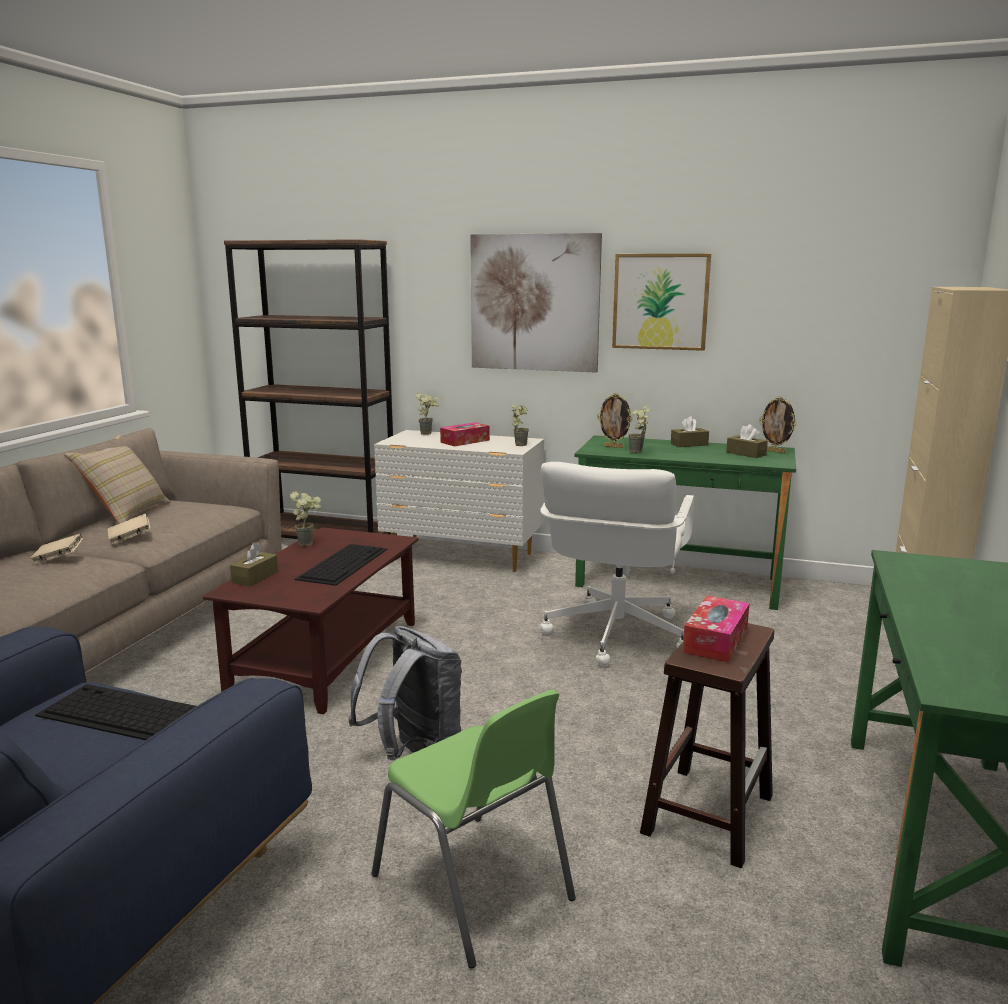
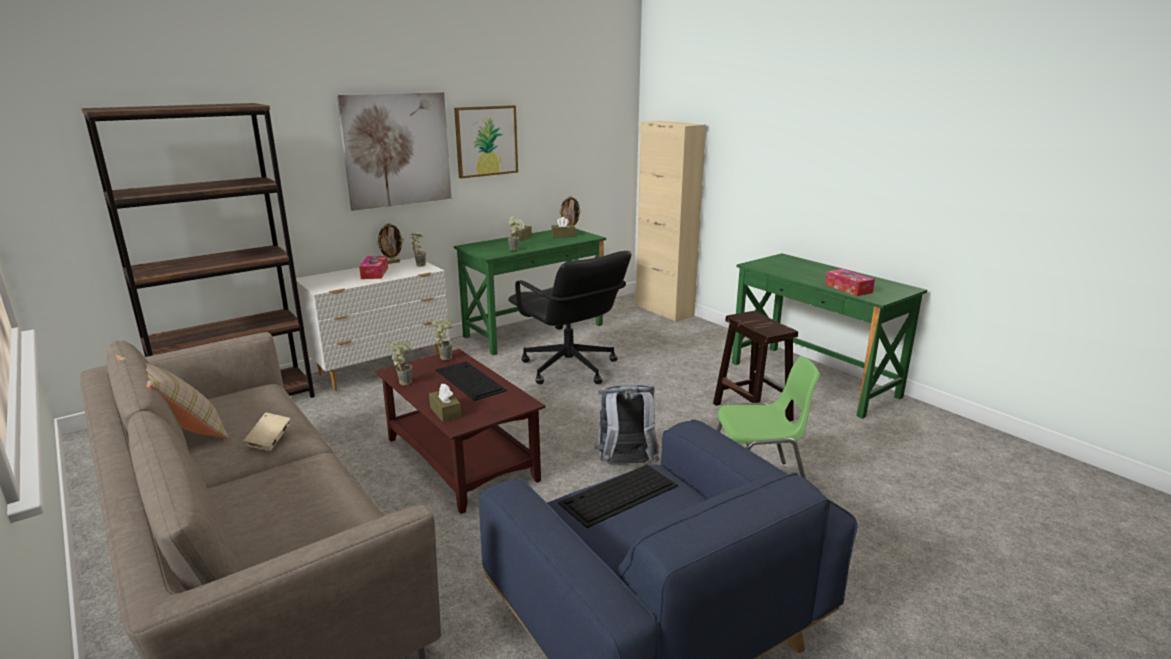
camera: 55 degrees left, 5 degrees up
beige book [30,534,83,564] -> none
potted plant [416,393,439,435] -> potted plant moved to [431,319,453,360]
white office chair [540,462,694,666] -> black office chair [508,251,632,384]
picture frame [597,393,633,448] -> picture frame moved to [377,223,404,264]
tissue box [683,596,750,662] -> tissue box moved to [825,269,875,296]

